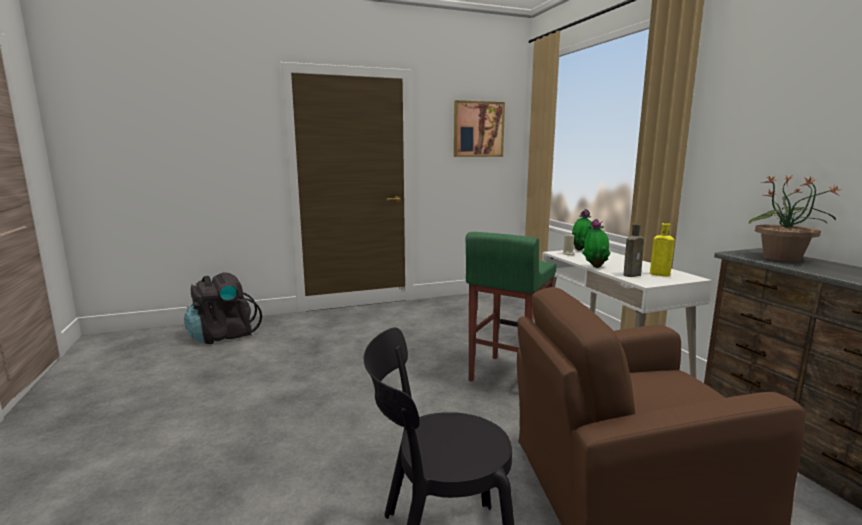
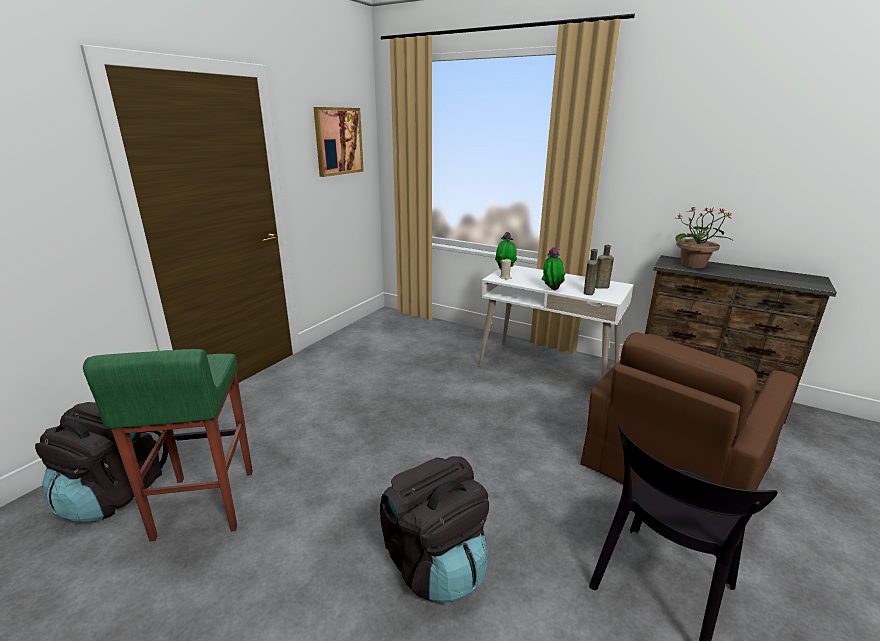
camera: 40 degrees left, 10 degrees up
green stool [466,232,556,382] -> green stool moved to [83,349,253,541]
yellow bottle [650,223,675,277] -> brown bottle [595,245,614,289]
none -> black backpack [380,456,489,603]

